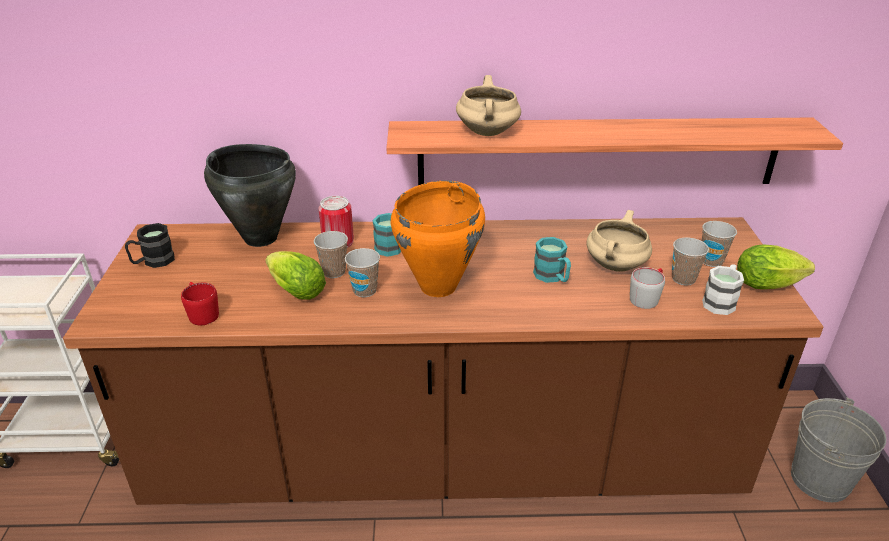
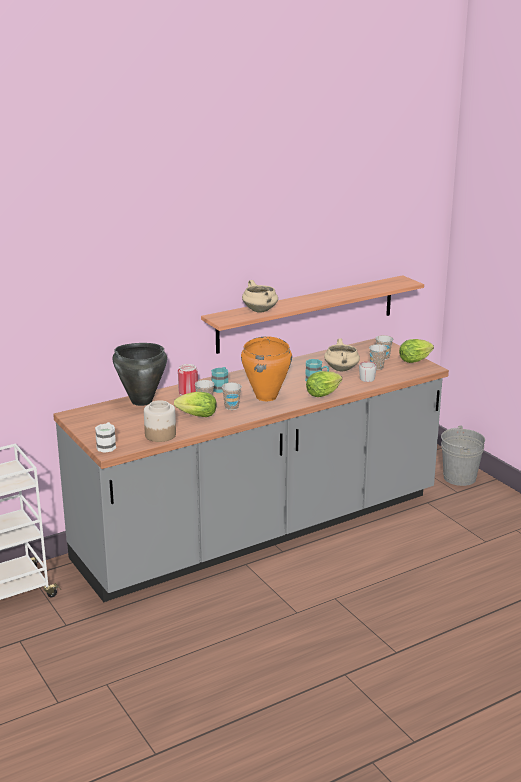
camera: 30 degrees left, 10 degrees down
brown counter [63,217,824,505] -> grey counter [53,338,449,602]
black mug [125,223,175,268] -> none
red mug [181,282,219,325] -> jar [144,400,176,442]
white mug [702,264,744,315] -> white mug moved to [95,422,116,453]
none -> lettuce [306,371,342,397]

